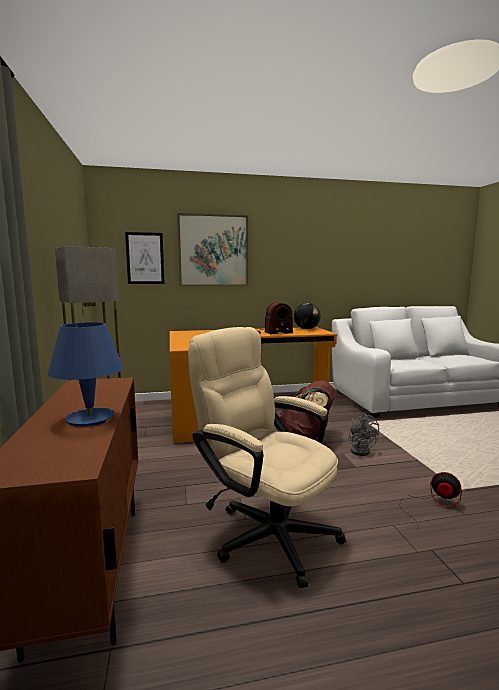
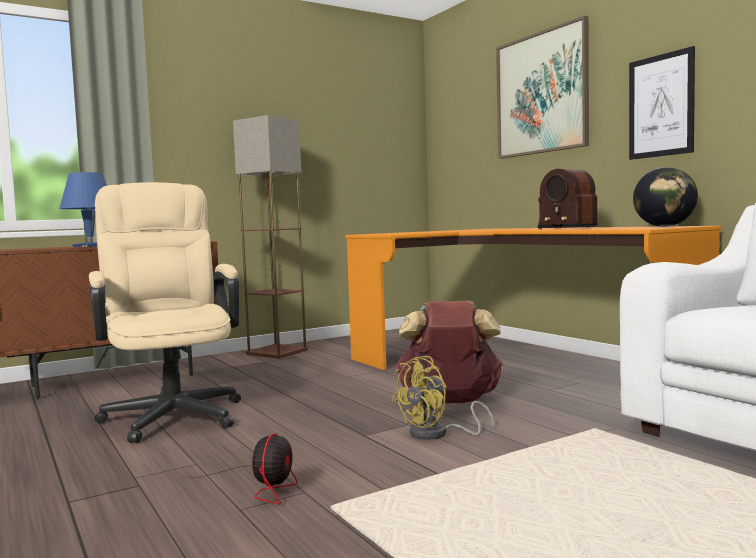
camera: 70 degrees right, 5 degrees down
picture [125,232,165,284] -> picture moved to [629,46,695,160]
beige office chair [188,327,346,588] -> beige office chair turned 45 degrees counterclockwise [89,182,241,443]
grey fan [348,413,379,456] -> yellow fan [392,356,494,440]

